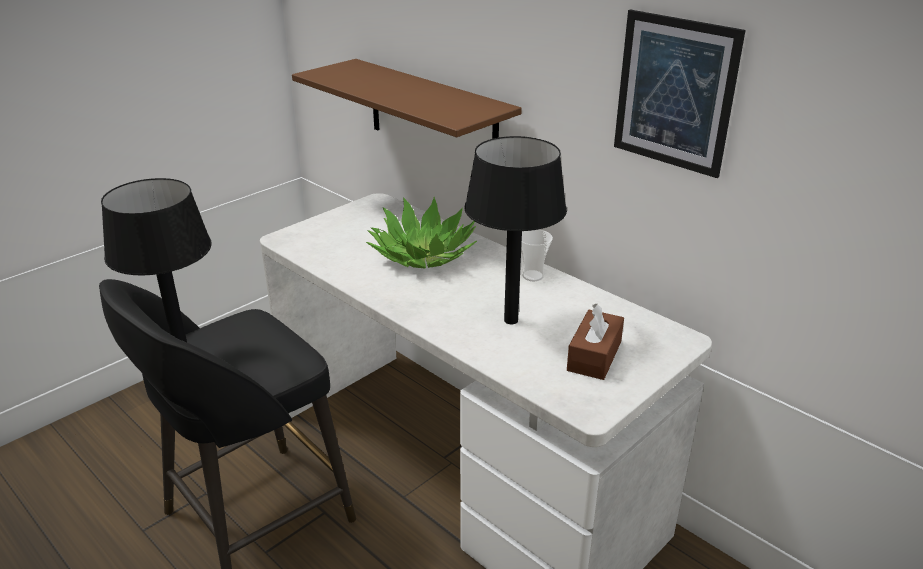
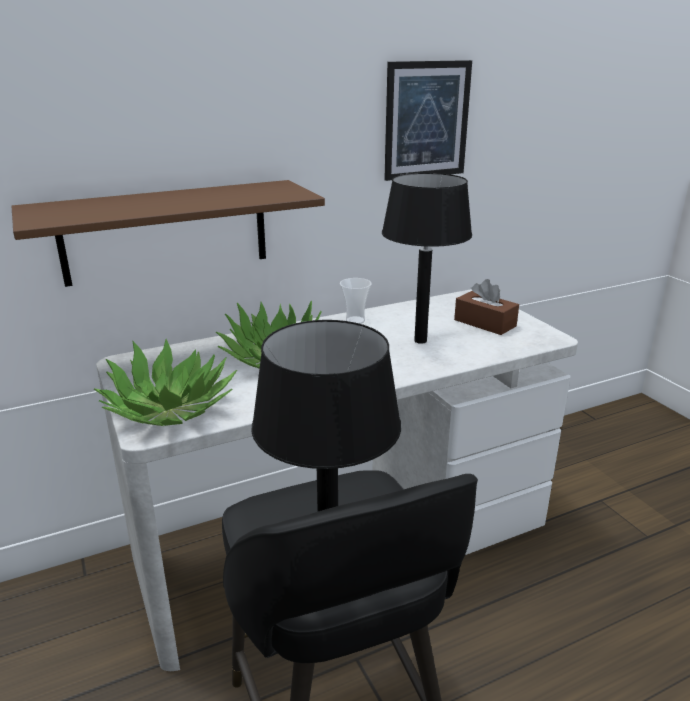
camera: 70 degrees left, 5 degrees down
none -> potted plant [94,339,237,426]

